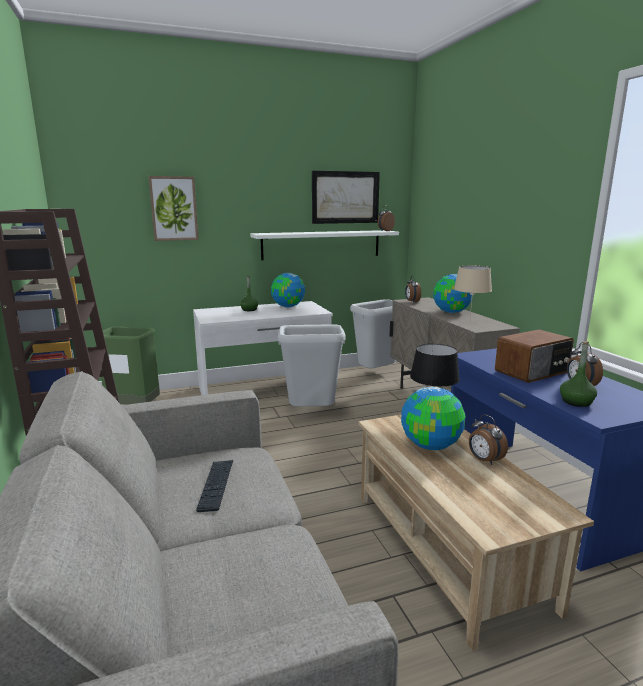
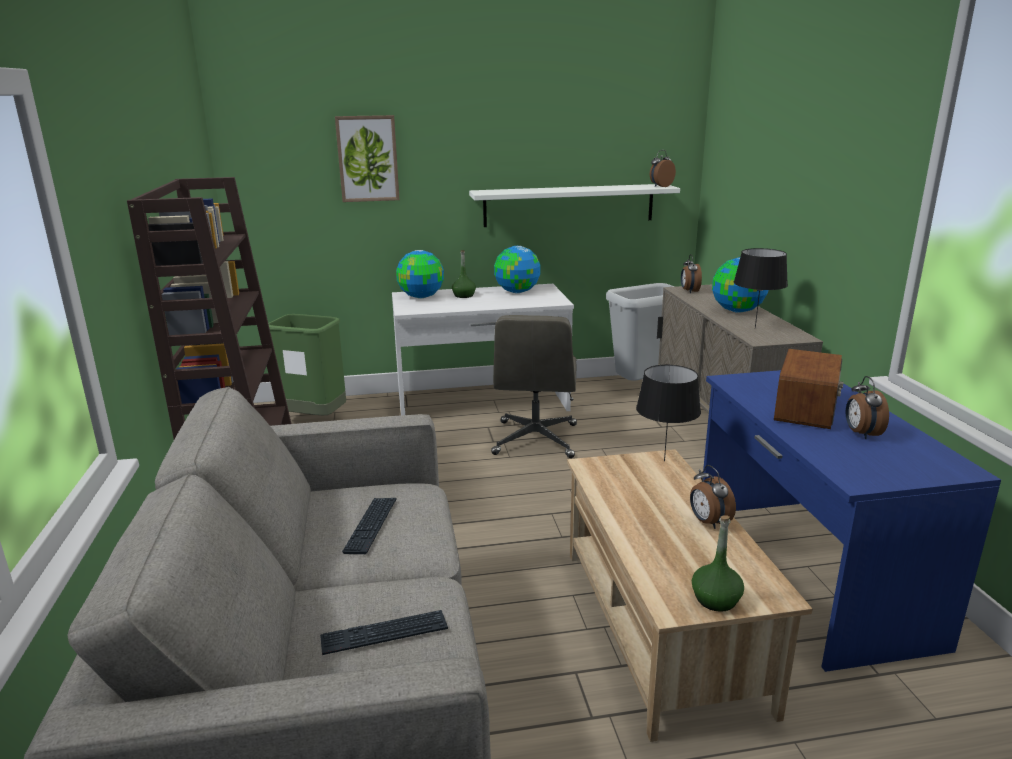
camera: 10 degrees right, 5 degrees up
grey trash can [278,324,346,407] -> grey office chair [491,315,577,458]
picture [312,171,380,224] -> none
globe [401,387,465,450] -> globe moved to [396,250,444,298]
beige table lamp [454,265,492,317] -> black table lamp [734,248,788,328]
radio [495,329,574,383] -> radio turned 45 degrees counterclockwise [774,349,844,429]
green bottle [560,341,597,407] -> green bottle moved to [692,515,744,612]
none -> keyboard [320,610,448,655]

